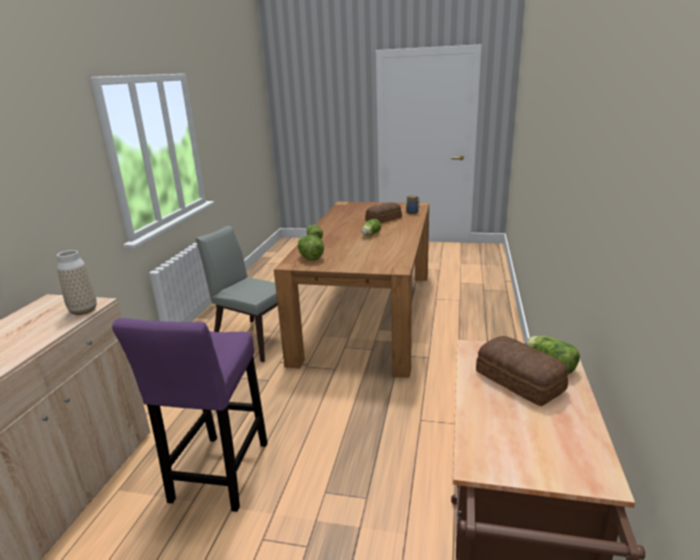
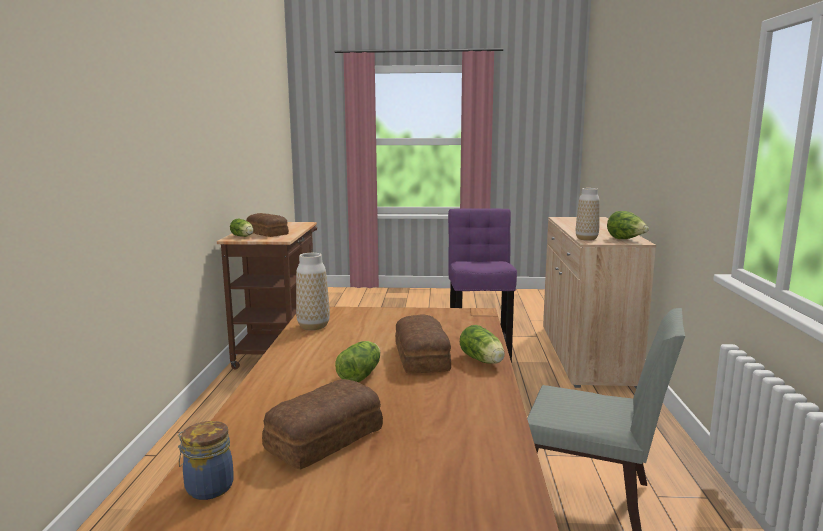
camera: 170 degrees right, 10 degrees down
lettuce [298,235,324,260] -> lettuce moved to [607,211,649,239]
none -> vase [296,253,330,330]
none -> bread [395,314,451,374]

